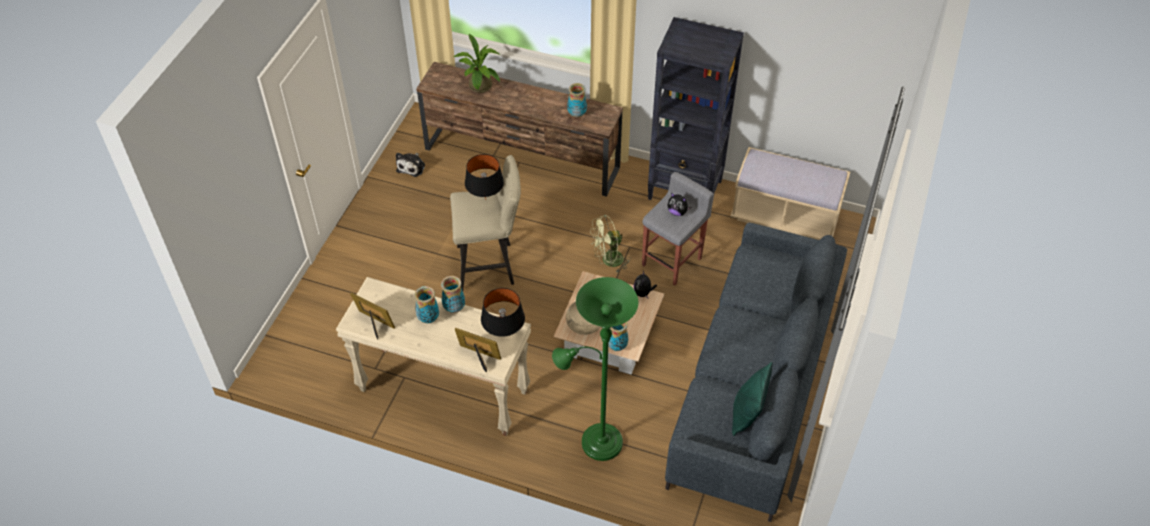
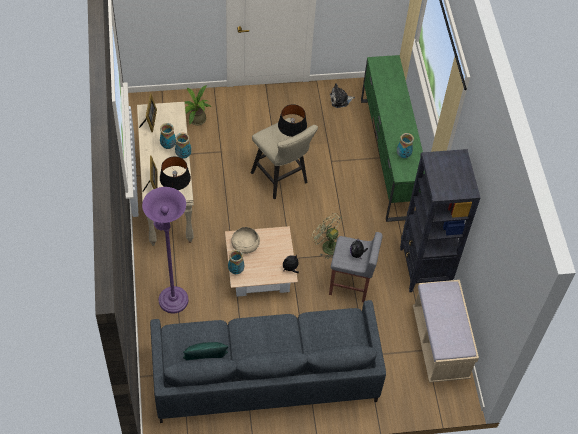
camera: 60 degrees right, 5 degrees up
brown tv stand [416,62,623,197] -> green tv stand [361,55,425,222]
potted plant [453,33,500,93] -> potted plant moved to [185,85,211,125]
green floor lamp [552,277,638,461] -> purple floor lamp [142,187,188,314]

